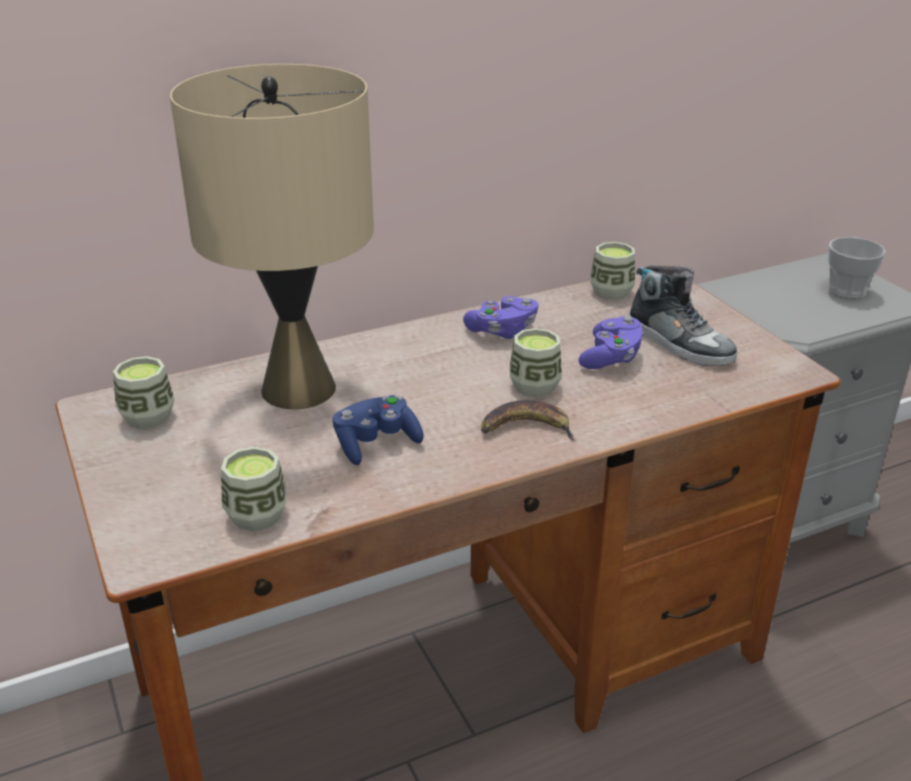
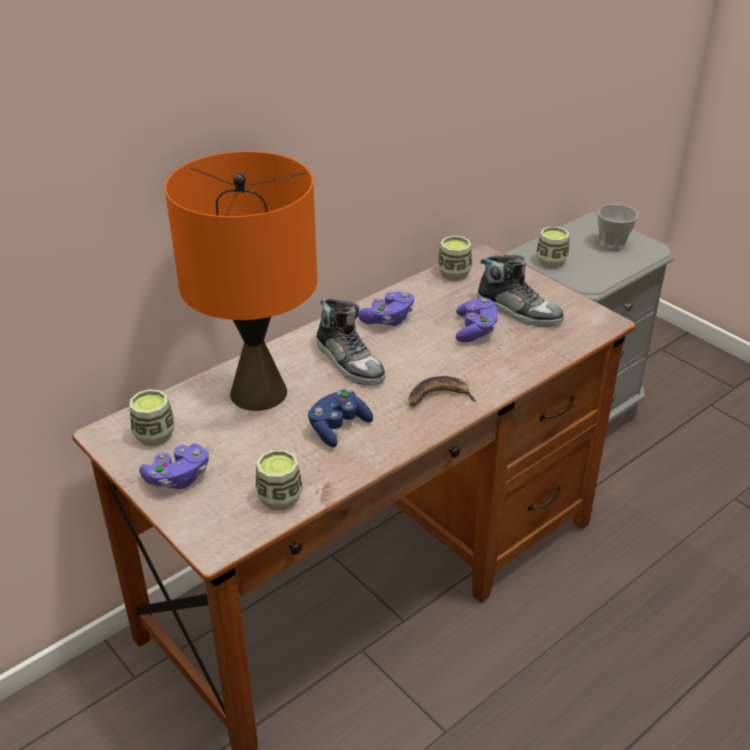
camera: 15 degrees left, 5 degrees up
beige table lamp [170,64,374,409] -> orange table lamp [165,151,317,411]
cup [509,328,562,397] -> cup moved to [536,226,569,268]
none -> purple game controller [139,443,209,489]
none -> shoe [316,299,385,386]

